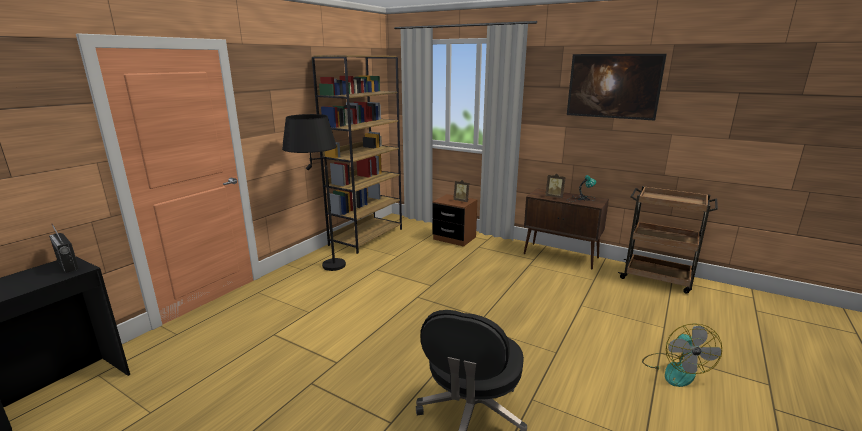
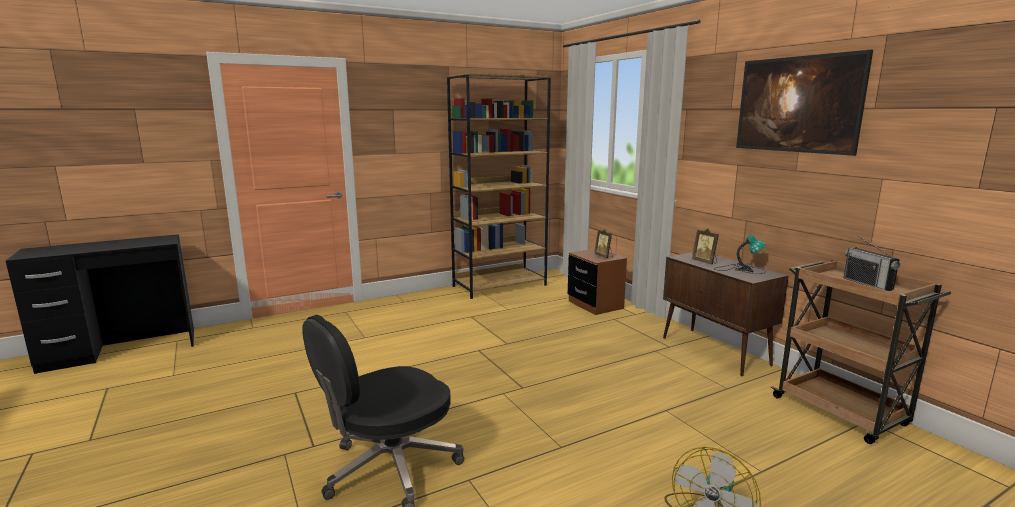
camera: 30 degrees right, 5 degrees down
radio [49,224,79,273] -> radio moved to [844,236,900,291]
black floor lamp [282,114,346,271] -> none

